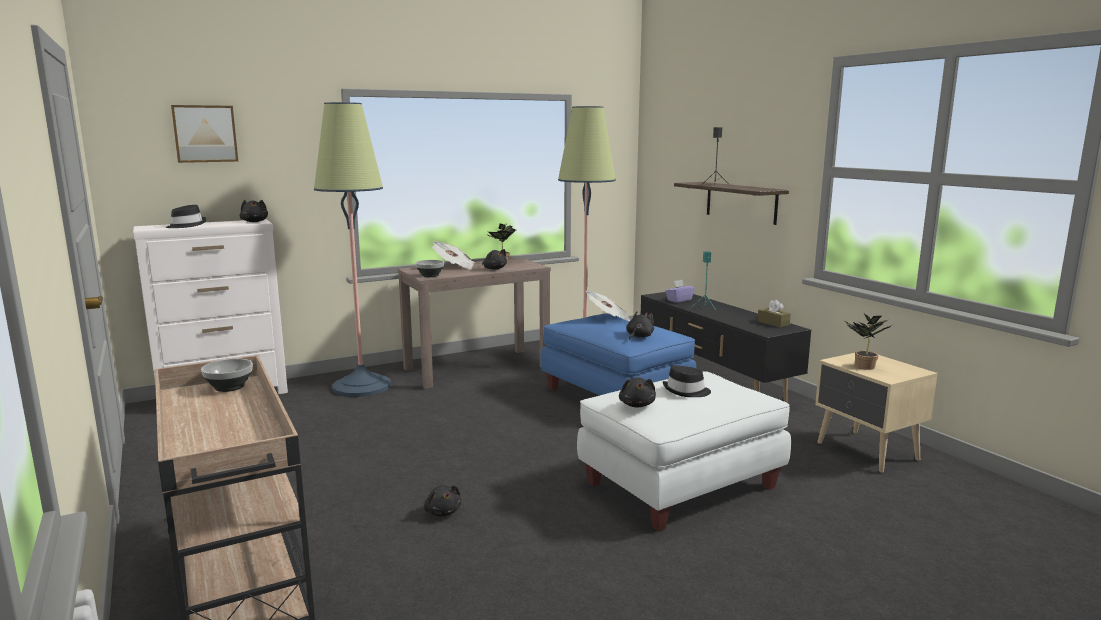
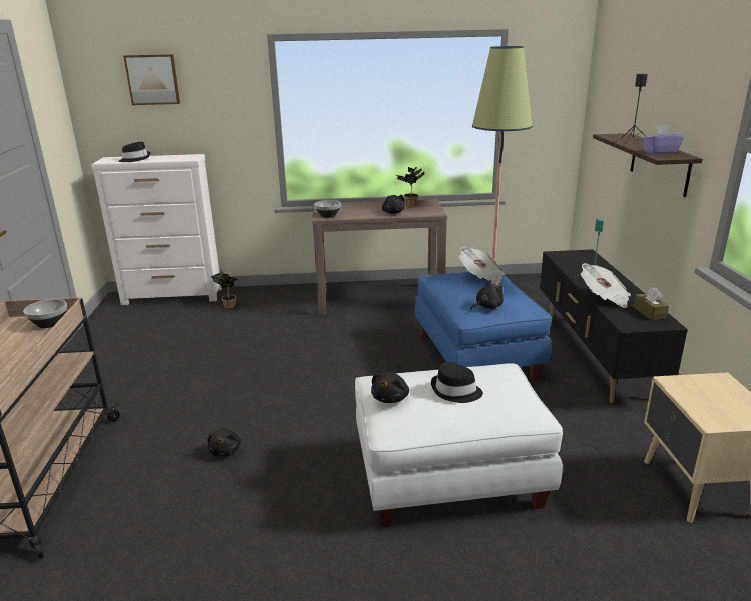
camera: 25 degrees right, 10 degrees up
black plush toy [240,200,268,222] -> none
floor lamp [314,102,391,397] -> none
newspaper [432,241,475,269] -> newspaper moved to [581,263,631,308]
purple tissue box [665,280,695,303] -> purple tissue box moved to [642,125,684,154]
potted plant [844,314,893,370] -> potted plant moved to [211,271,238,308]

